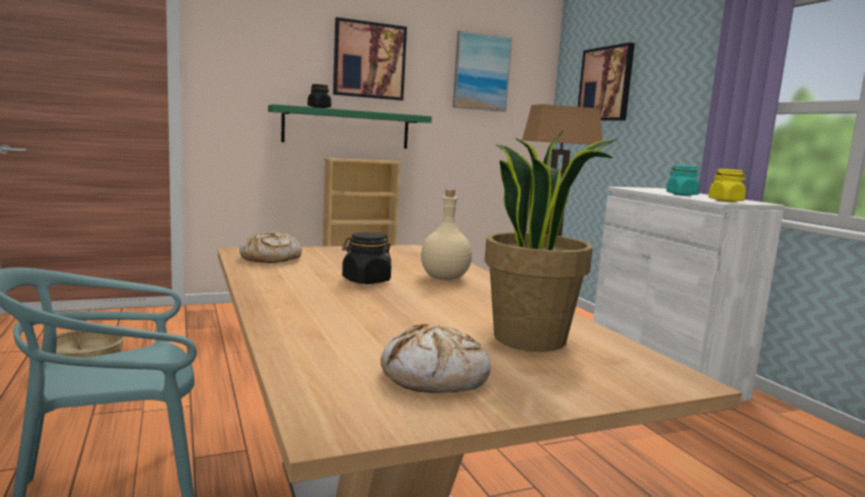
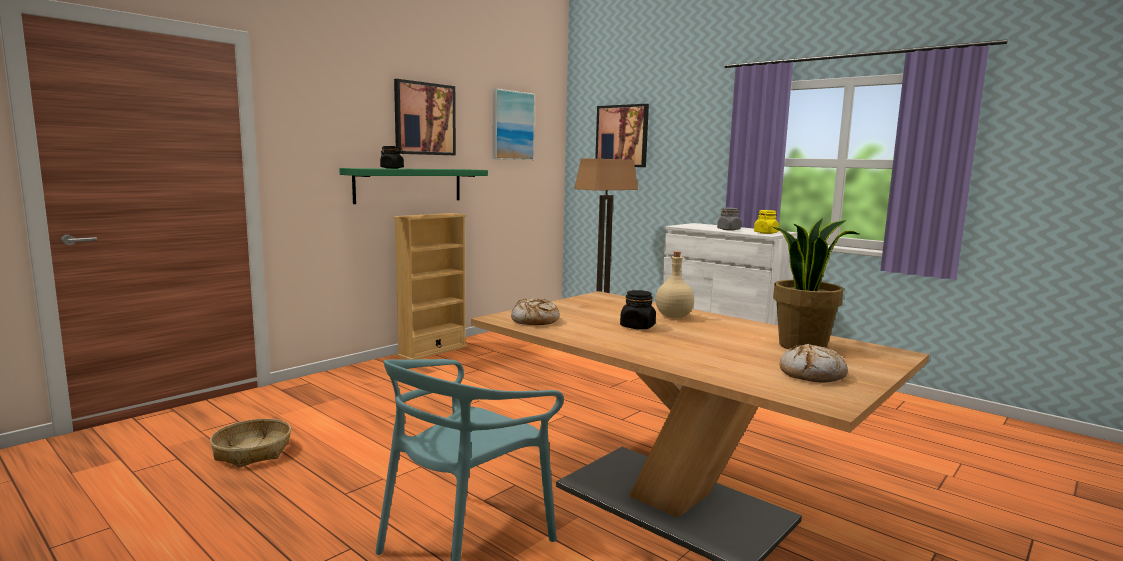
camera: 25 degrees left, 0 degrees up
turquoise jar [666,165,701,196] -> grey jar [717,208,741,231]

